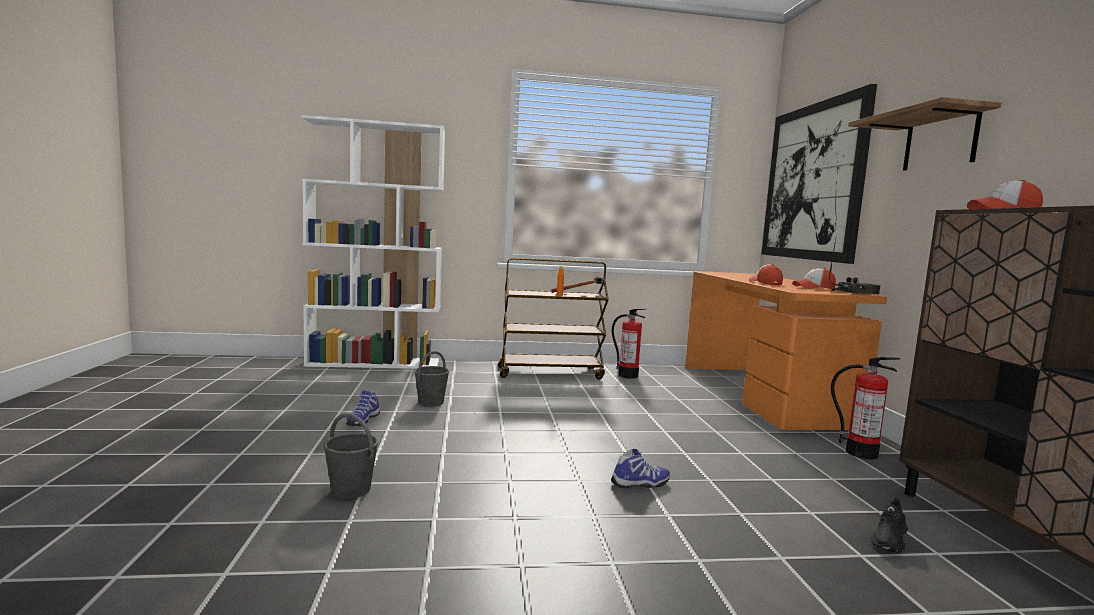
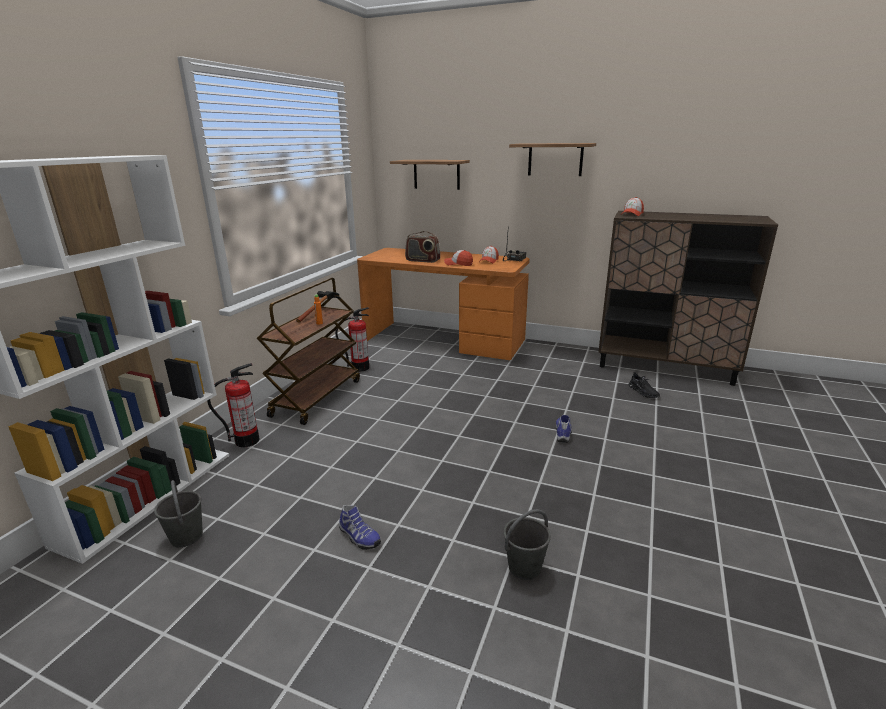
camera: 60 degrees left, 15 degrees up
grey bucket [414,351,449,407] -> grey bucket moved to [154,480,203,547]
picture [761,84,877,264] -> shelf [390,160,470,190]
fire extinguisher [831,357,900,460] -> fire extinguisher moved to [207,363,259,447]
none -> radio [405,231,440,263]

